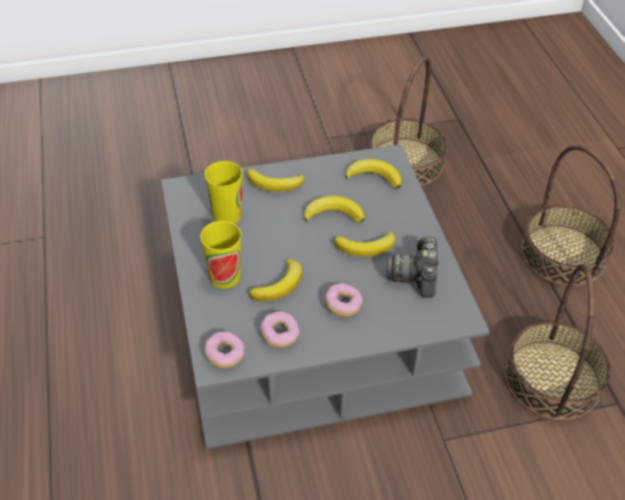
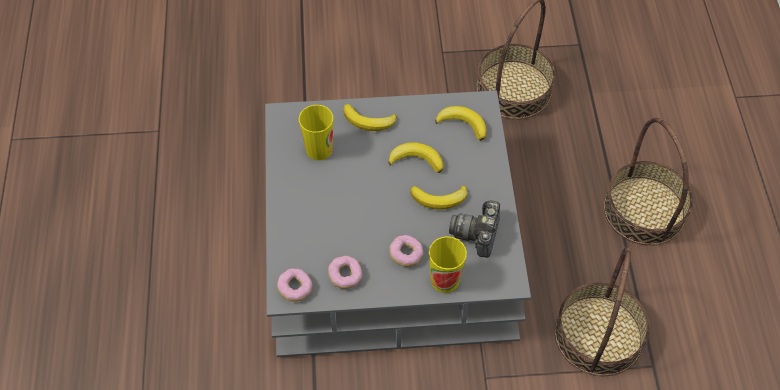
camera: 10 degrees right, 10 degrees up
cup [200,221,241,288] -> cup moved to [429,236,467,293]
banana [249,259,302,301] -> none

